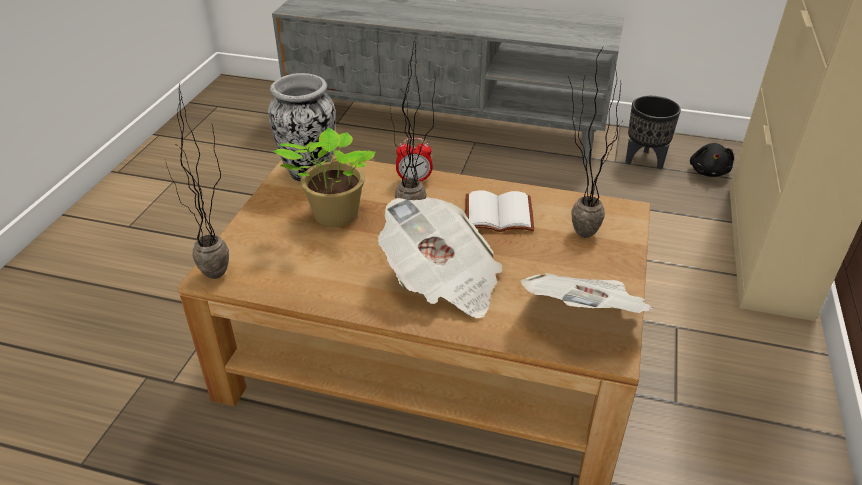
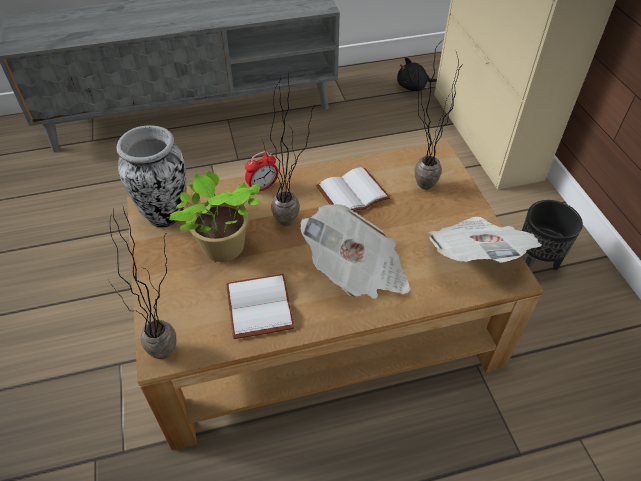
camera: 30 degrees left, 10 degrees up
black planter [625,96,681,169] -> black planter moved to [522,200,583,270]
black plush toy [690,143,734,177] -> black plush toy turned 105 degrees clockwise [397,57,437,91]
none -> white book [226,274,295,339]

